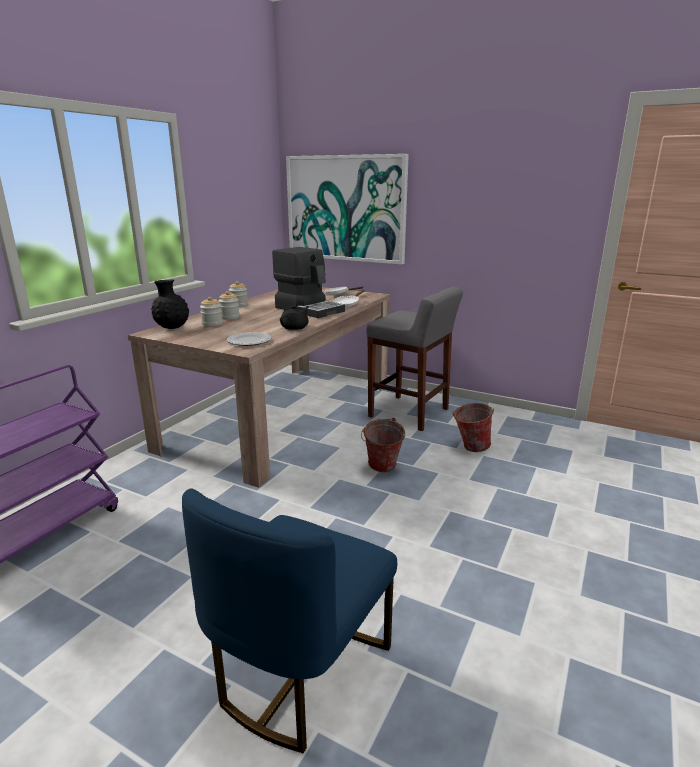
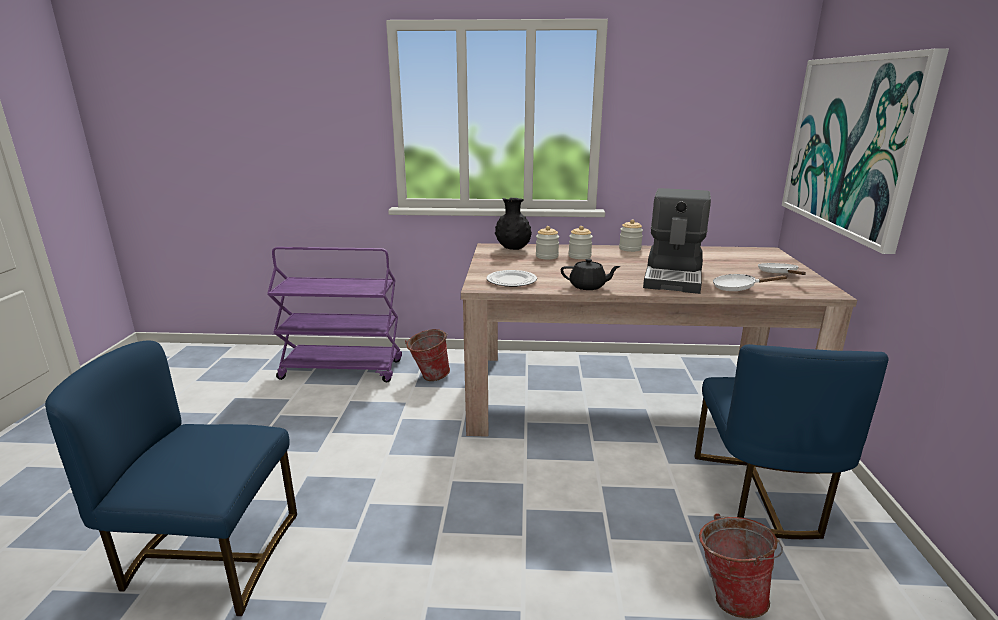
camera: 65 degrees right, 0 degrees up
bucket [361,418,405,472] -> bucket moved to [405,329,450,381]
grey stool [367,287,463,431] -> blue chair [694,344,889,539]

